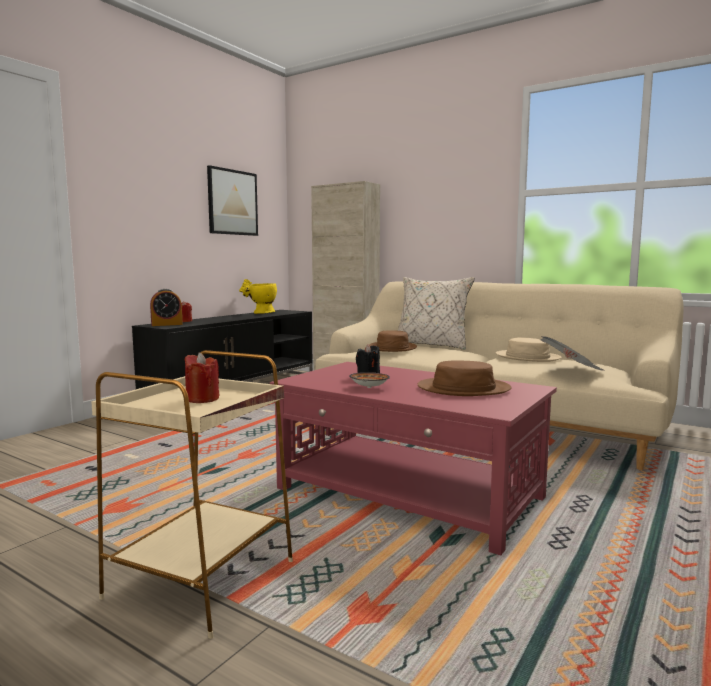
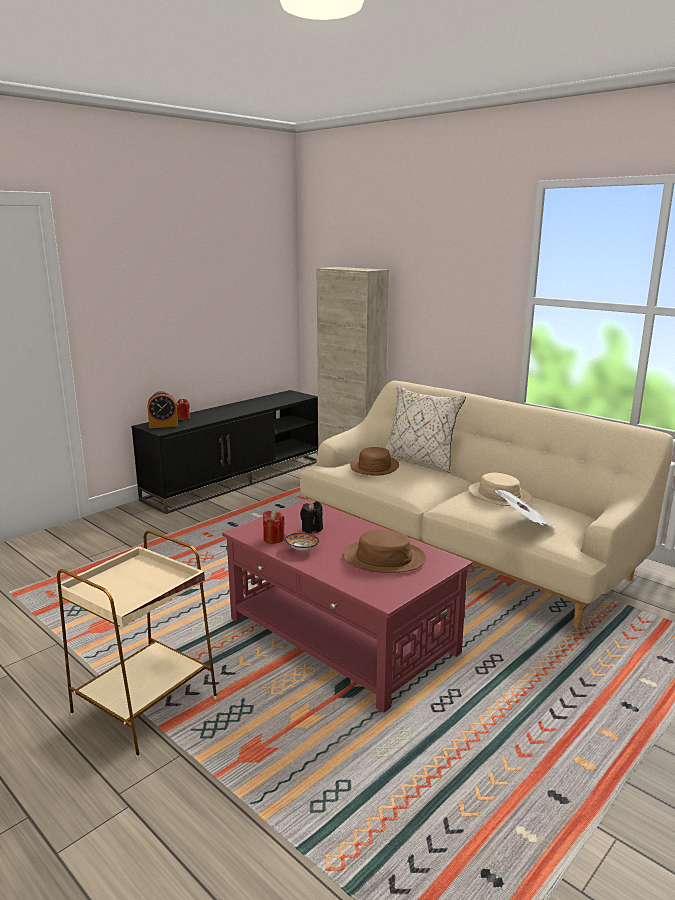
camera: 10 degrees right, 10 degrees up
red candle [184,353,219,403] -> red candle moved to [263,510,285,544]
picture [207,165,258,236] -> none
yellow vase [239,279,277,314] -> none

